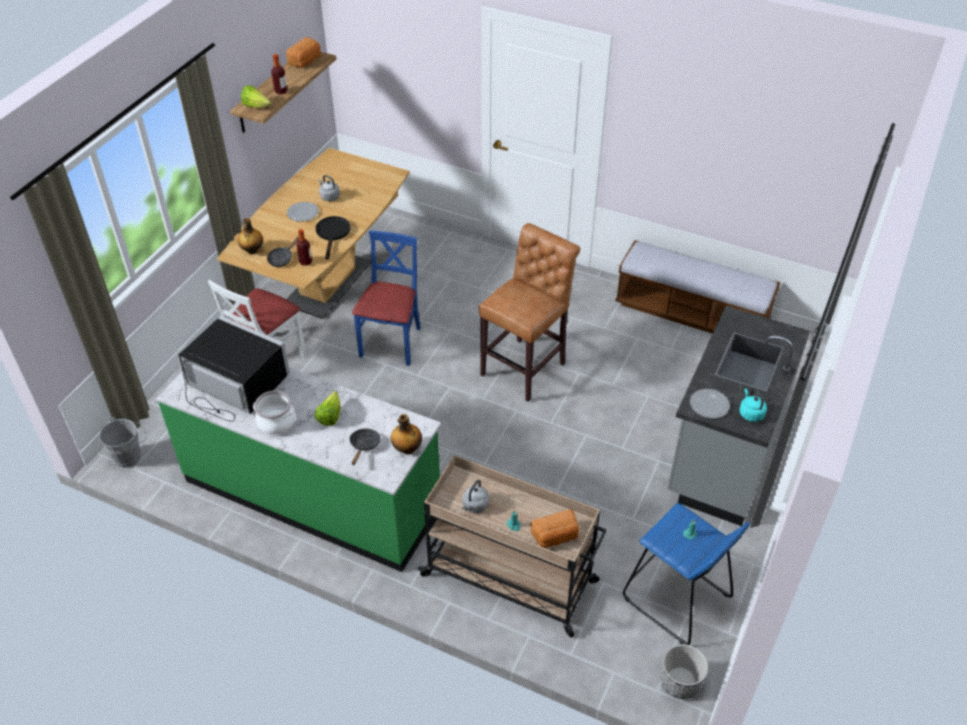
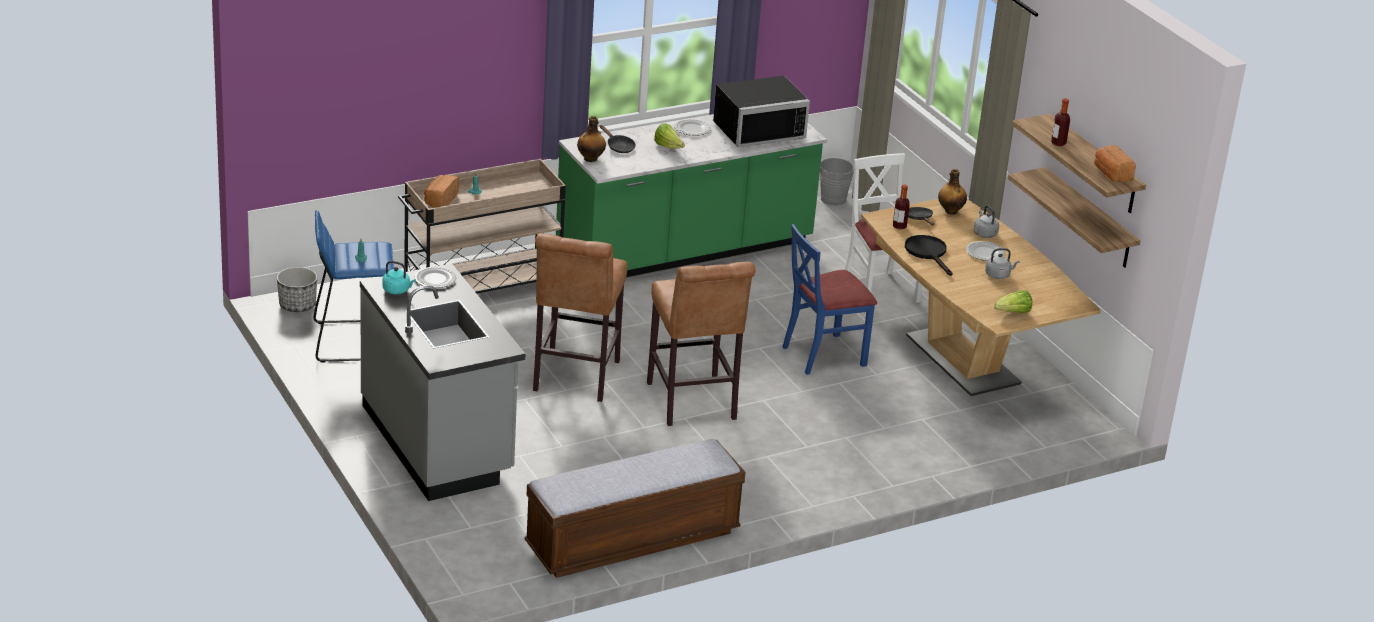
camera: 125 degrees right, 15 degrees down
lettuce [241,85,272,108] -> lettuce moved to [994,290,1032,313]
cooking pot [253,390,295,435] -> plate [674,119,711,136]
black frying pan [316,216,351,260] -> black frying pan turned 150 degrees counterclockwise [905,235,953,276]
blue chair [352,231,421,366] -> blue chair turned 105 degrees clockwise [783,224,877,375]
grey kettle [462,480,489,513] -> grey kettle moved to [974,205,999,238]
none -> brown stool [533,233,627,402]
none -> shelf [1008,167,1141,268]

